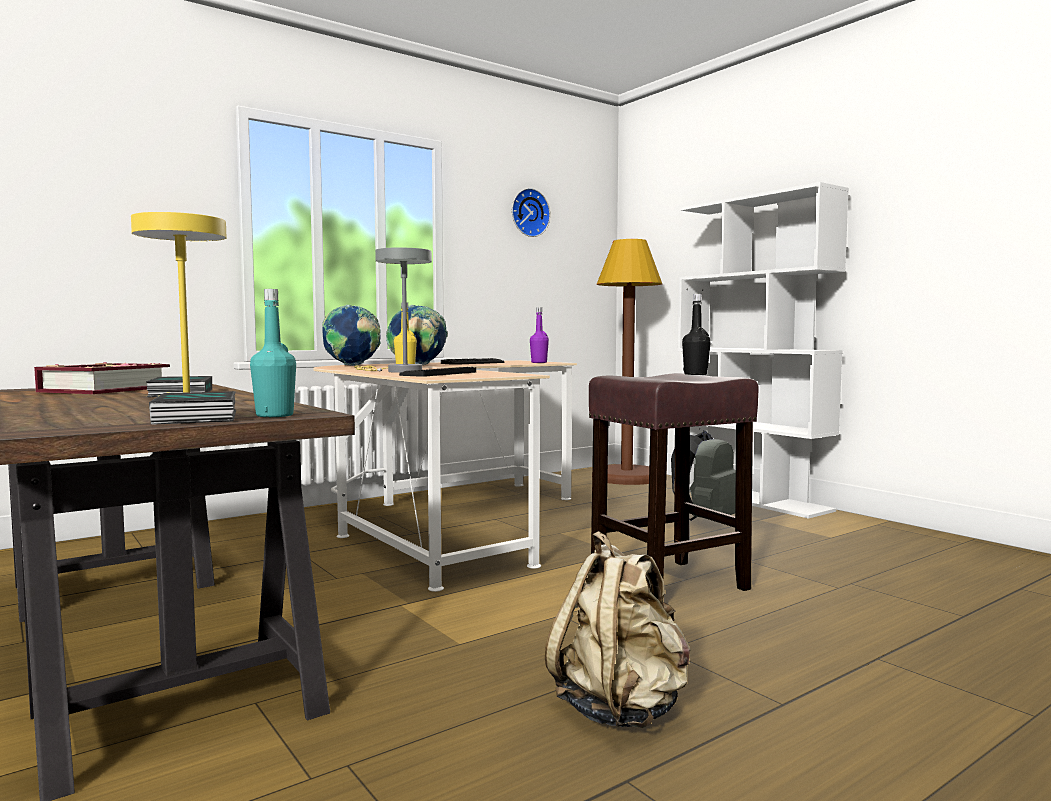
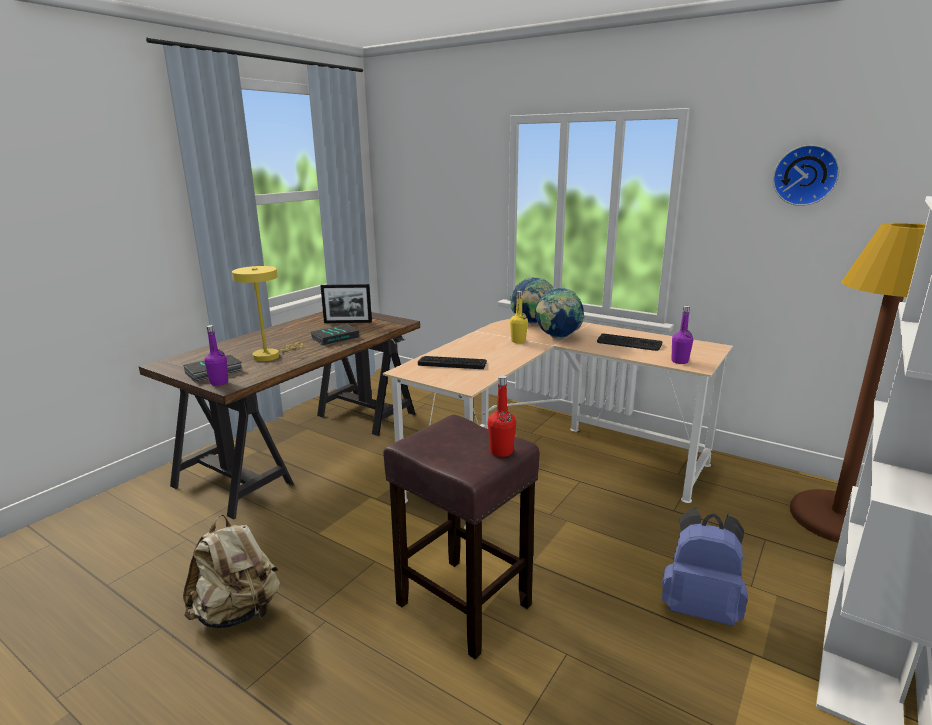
camera: 70 degrees right, 15 degrees up
book [34,362,170,394] -> picture frame [320,284,372,323]
turquoise bottle [250,289,296,417] -> purple bottle [204,325,228,386]
grey table lamp [354,247,432,373] -> none
grey backpack [671,431,736,521] -> blue backpack [662,508,748,626]
black bottle [682,294,711,375] -> red bottle [488,375,516,457]

